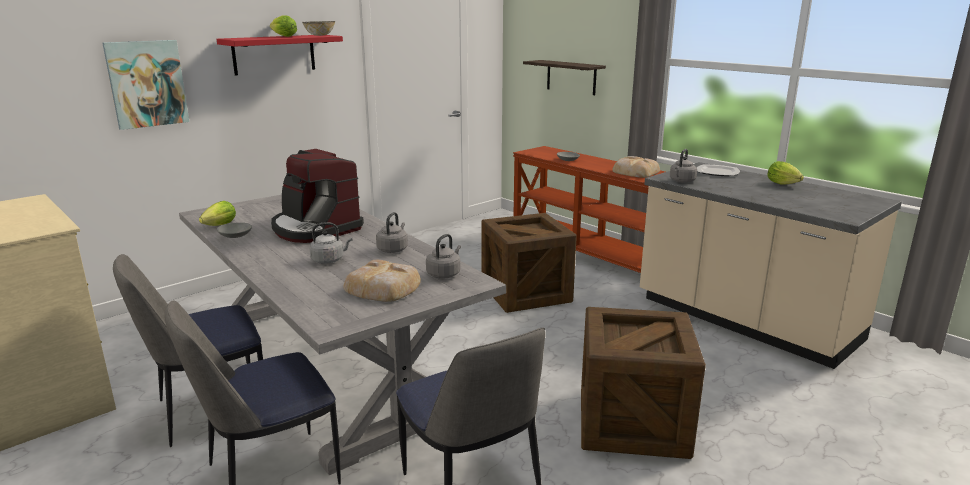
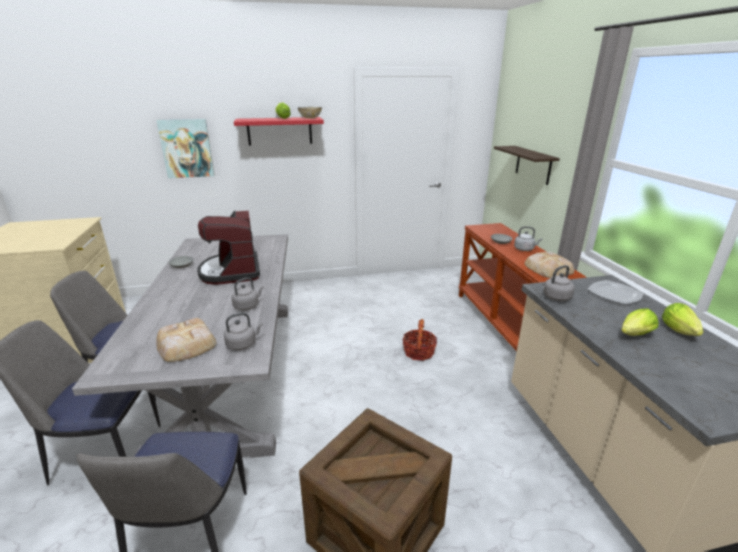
camera: 30 degrees right, 5 degrees up
lettuce [199,201,236,226] -> lettuce moved to [621,309,658,336]
grey kettle [310,222,352,264] -> grey kettle moved to [514,226,542,251]
crate [481,213,577,313] -> basket [403,319,437,361]

